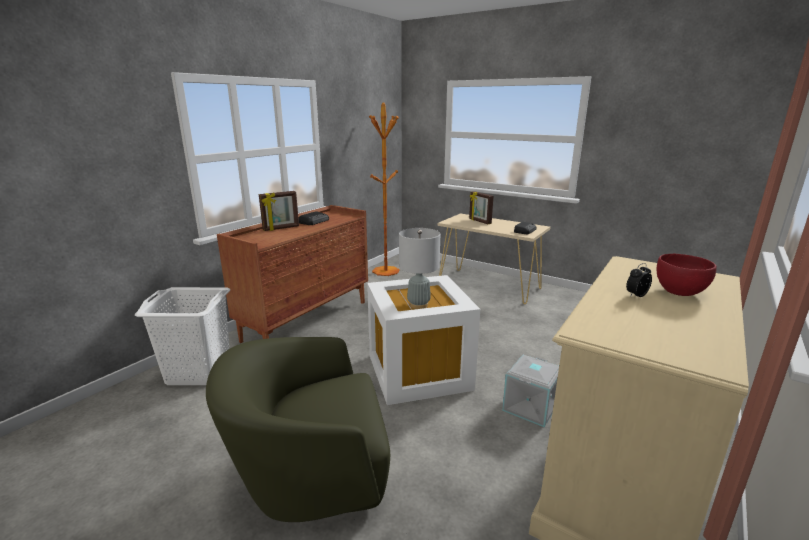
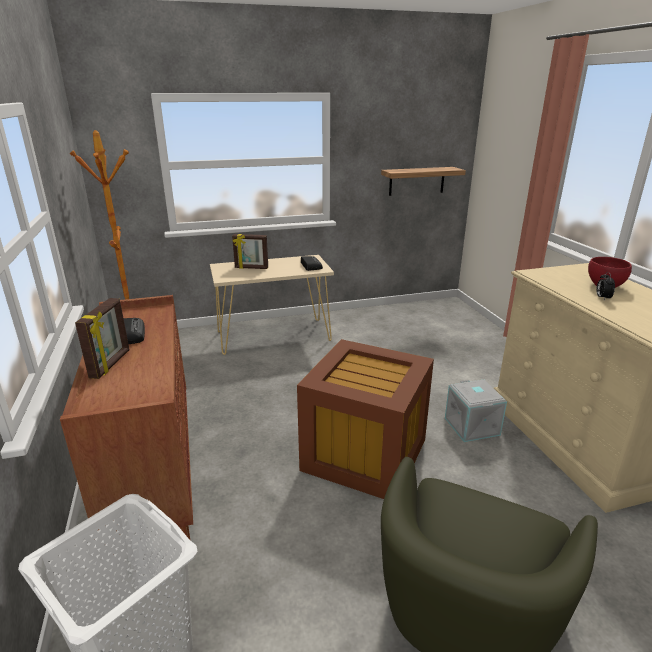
camera: 50 degrees left, 5 degrees up
white storage box [367,275,480,405] -> brown storage box [297,339,434,499]
grey table lamp [399,228,440,309] -> none
none -> shelf [381,167,466,196]

